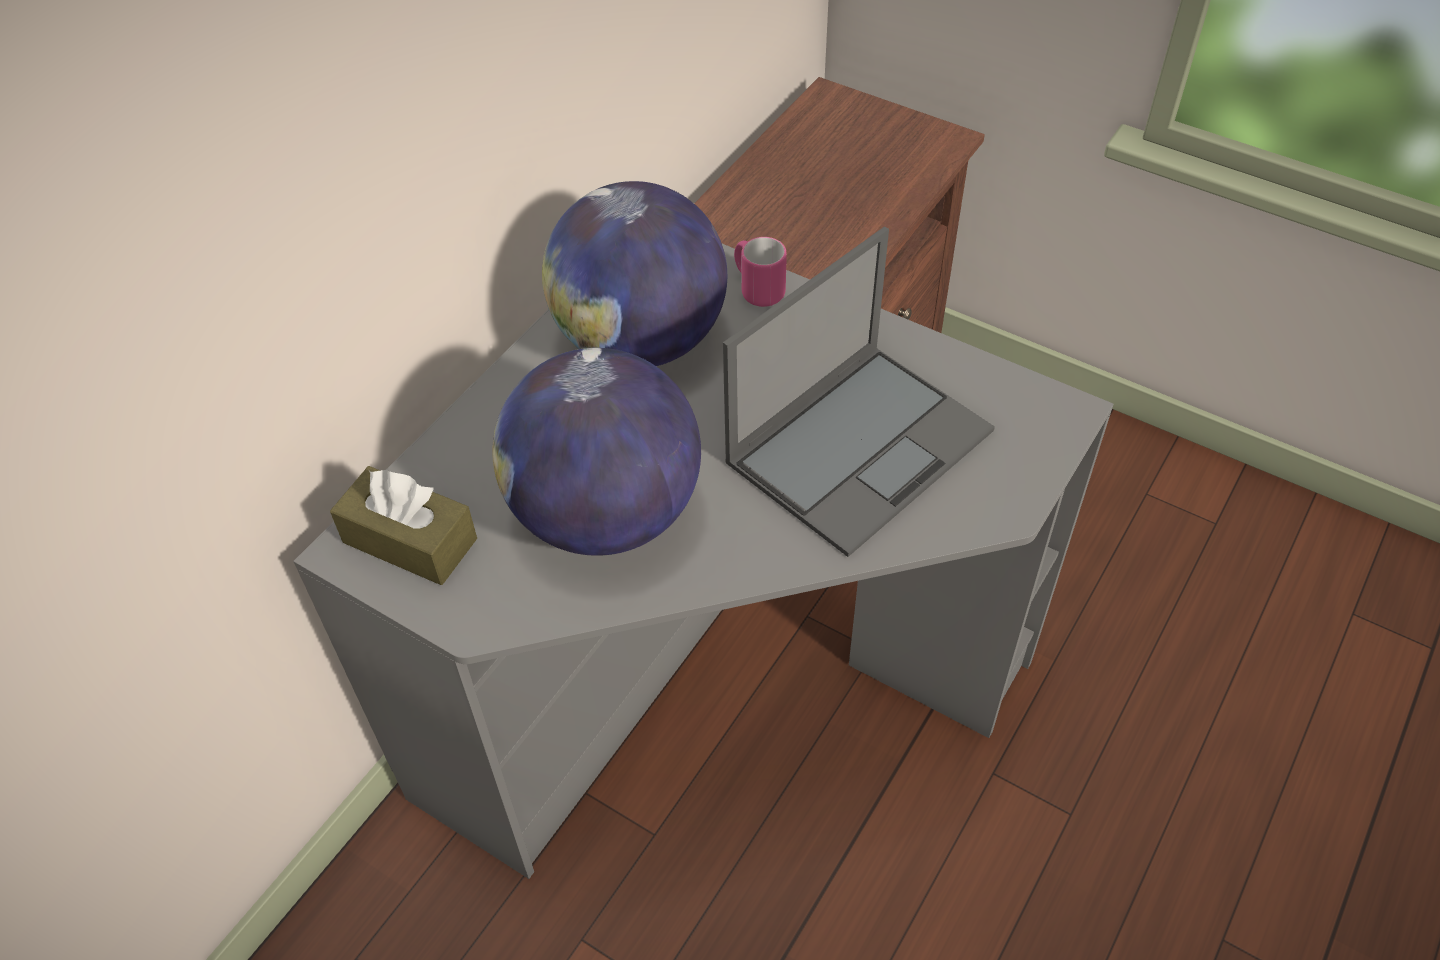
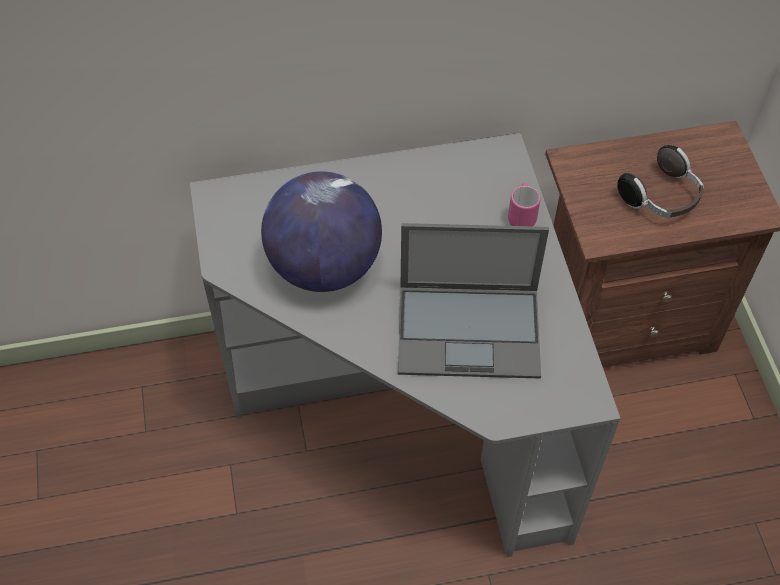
camera: 45 degrees right, 5 degrees up
brown tissue box [330,466,477,585] -> none
globe [542,181,727,366] -> none
none -> headphones [617,145,704,218]

